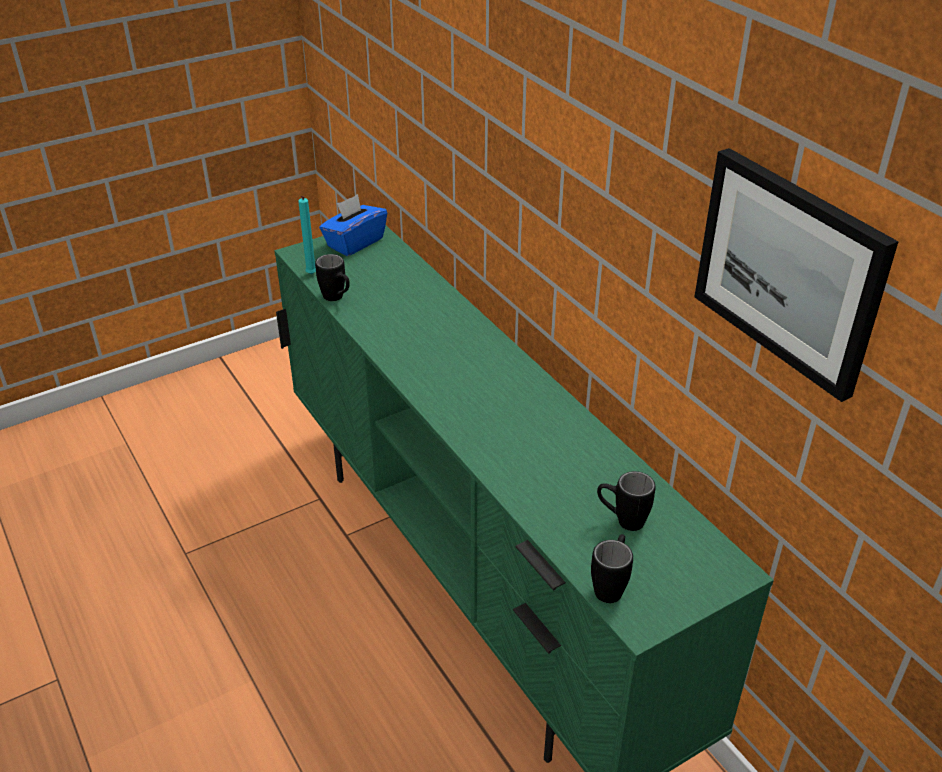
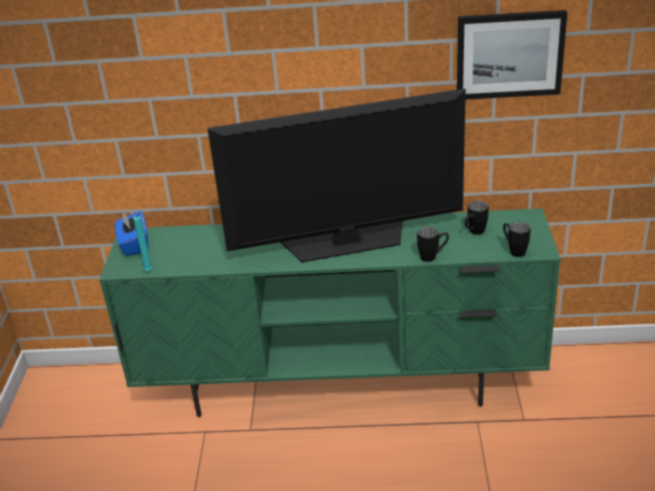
camera: 55 degrees left, 5 degrees down
black mug [315,254,350,301] -> black mug moved to [417,227,449,262]
none -> television [207,89,466,262]

